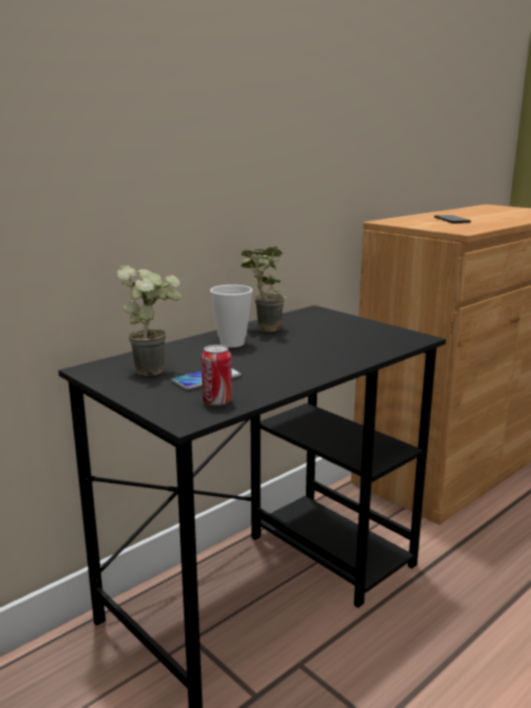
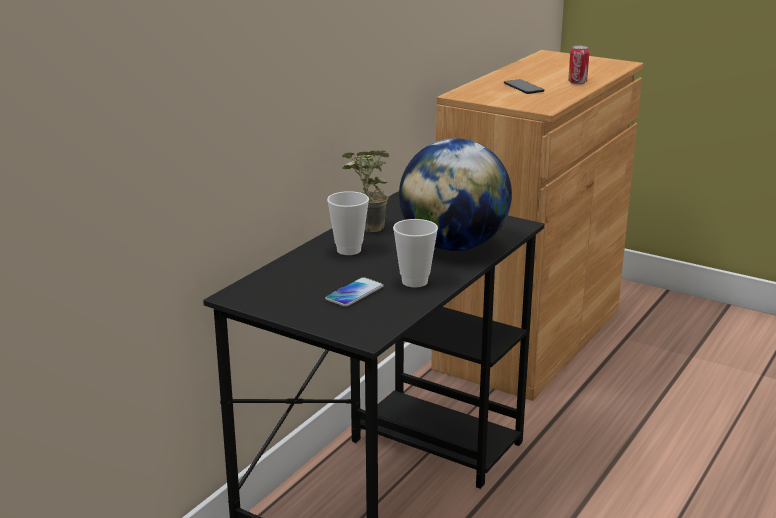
camera: 15 degrees left, 5 degrees up
potted plant [117,265,181,376] -> none
can [201,345,232,406] -> can moved to [568,46,589,84]
none -> cup [393,219,438,287]
none -> globe [399,138,512,251]

